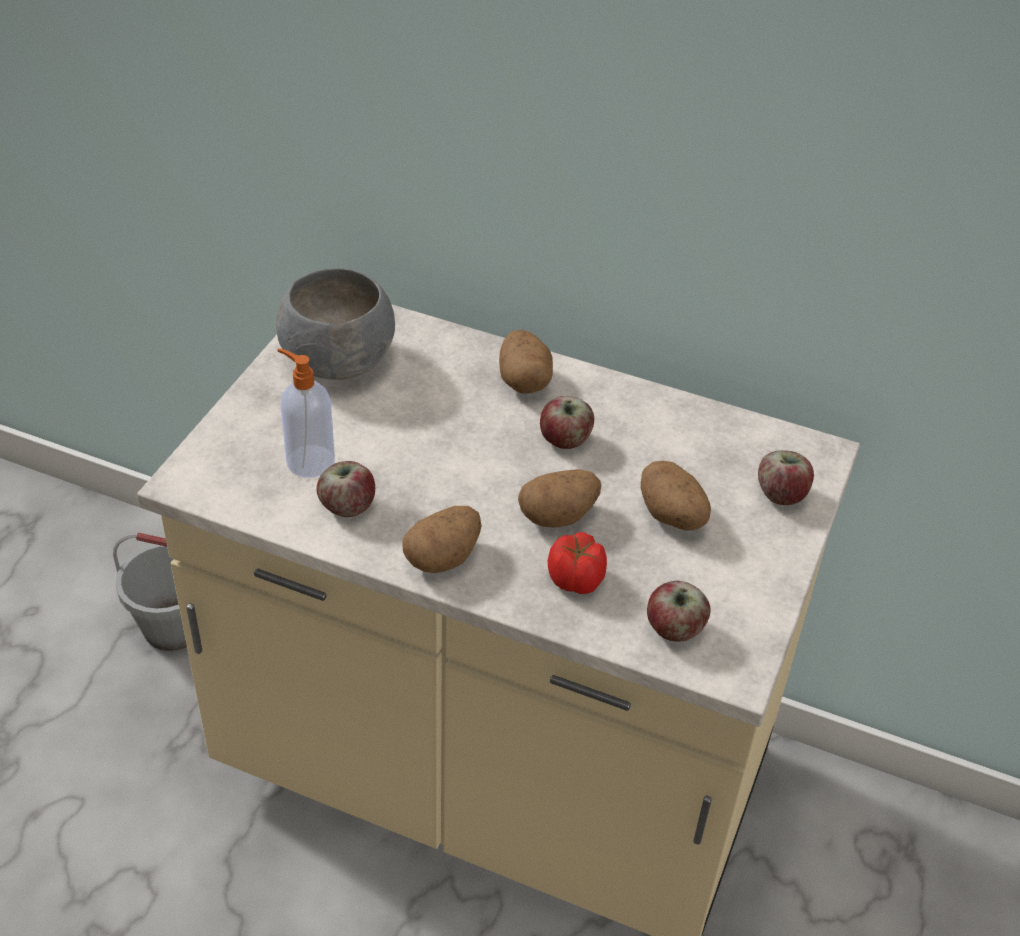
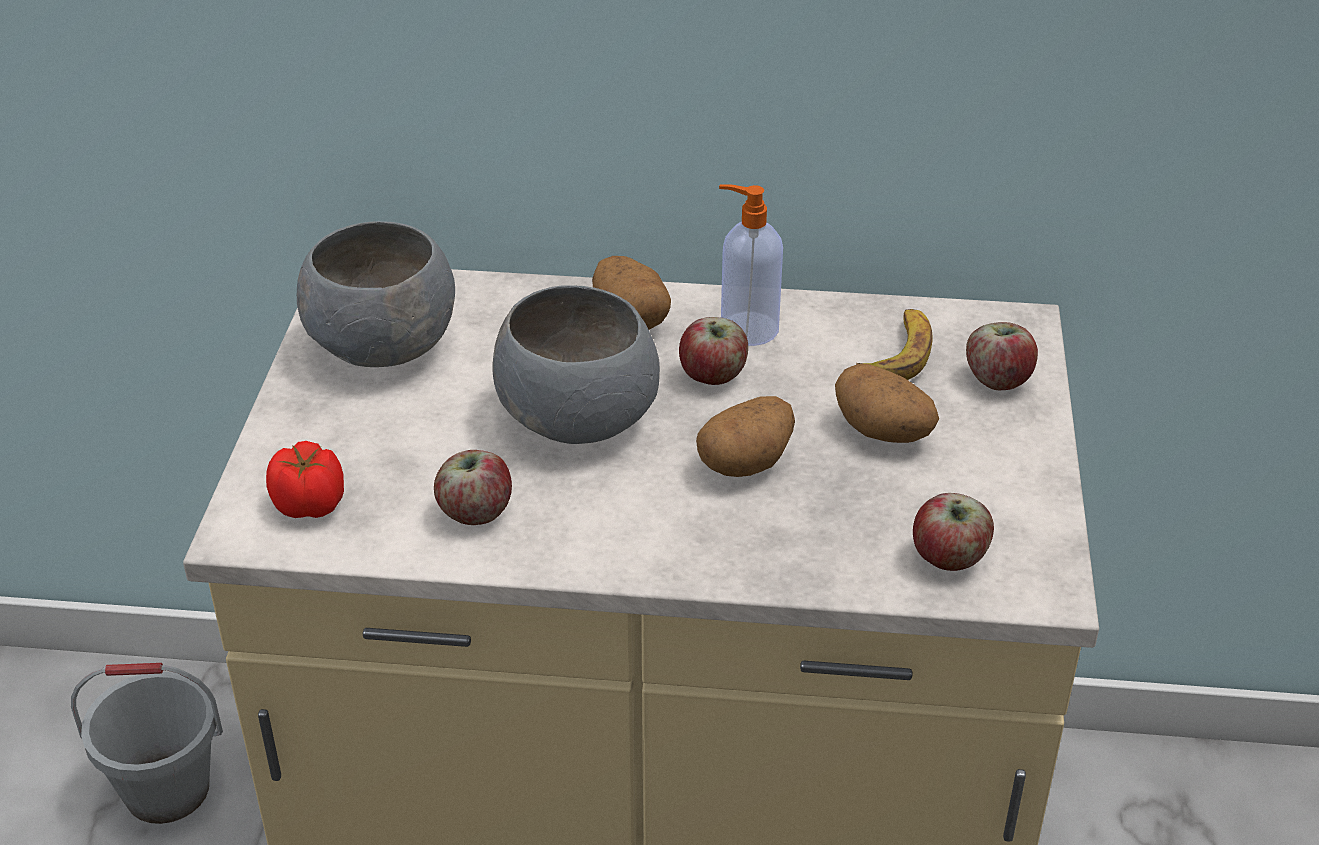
camera: 15 degrees left, 5 degrees down
soap dispenser [277,348,335,478] -> soap dispenser moved to [719,184,783,346]
potato [402,506,482,573] -> none
tomato [548,532,607,594] -> tomato moved to [266,441,344,518]
none -> grey bowl [492,286,660,444]
none -> banana [856,309,933,380]

